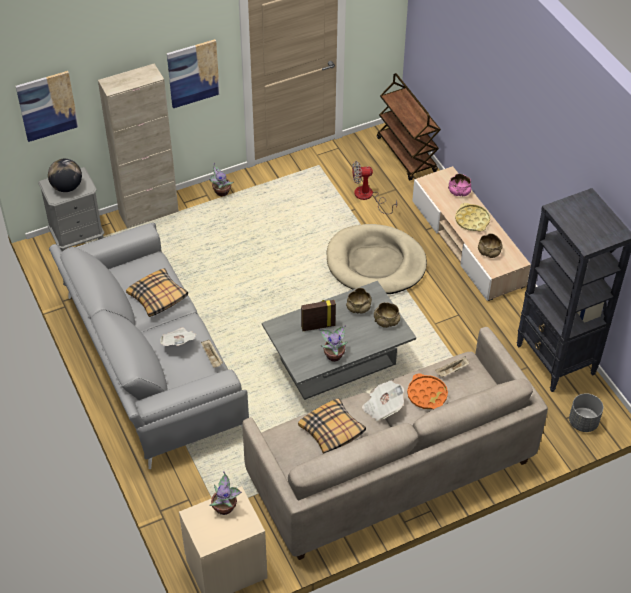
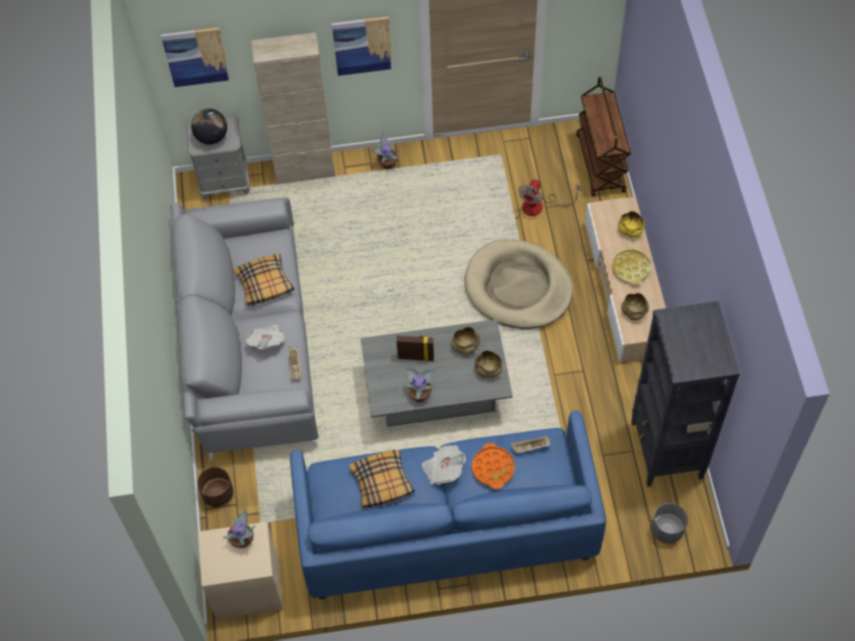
camera: 20 degrees right, 10 degrees up
beige sofa [242,327,548,560] -> blue sofa [290,411,606,599]
fan [352,161,397,214] -> fan turned 75 degrees counterclockwise [518,179,582,216]
pink bowl [448,174,471,196] -> yellow bowl [618,211,645,238]
none -> brown planter [197,467,234,507]

